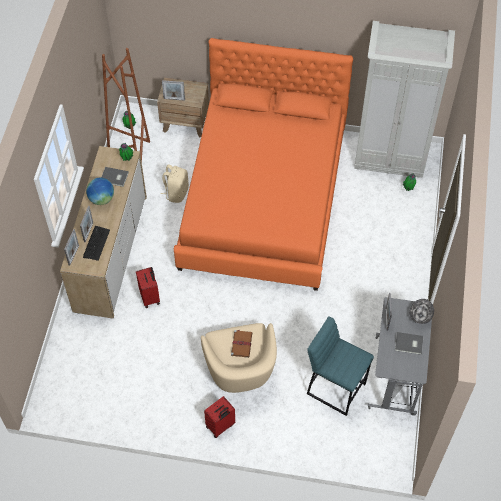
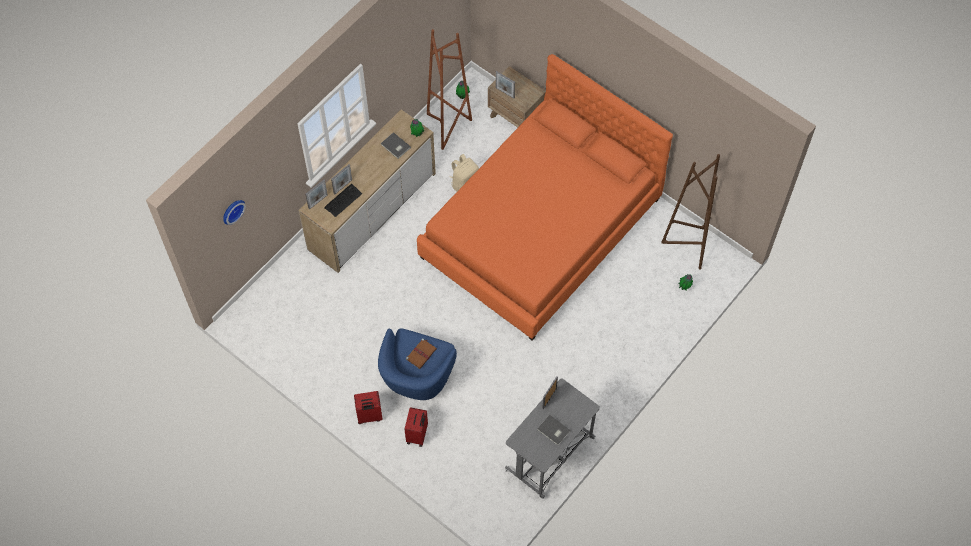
camera: 30 degrees right, 5 degrees up
globe [86,178,114,205] -> none
red suitcase [136,267,160,308] -> red suitcase moved to [405,407,428,447]
beige armchair [201,323,277,393] -> blue armchair [378,329,457,400]
turquoise stool [307,316,374,416] -> none
white wardrobe [354,21,455,178] -> brown clothes rack [661,154,720,270]
bowl [409,299,434,324] -> none
none -> wall clock [224,200,246,225]

